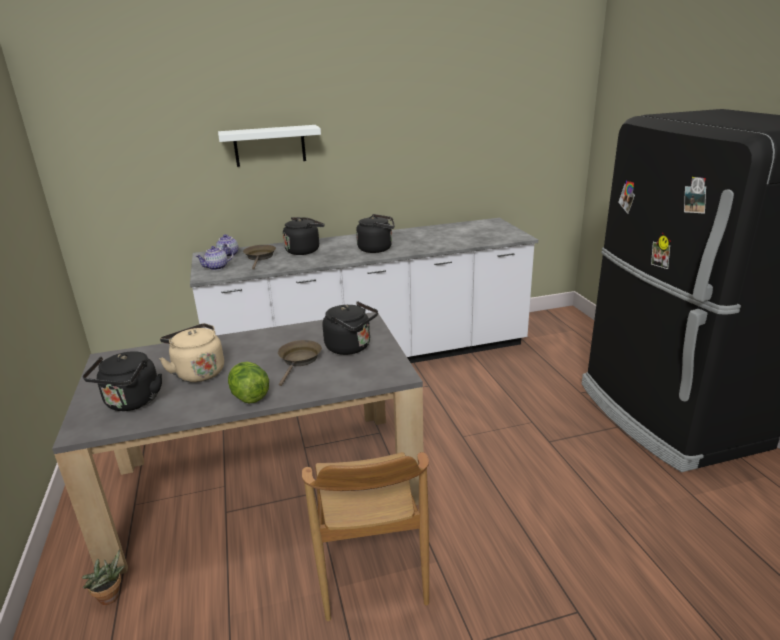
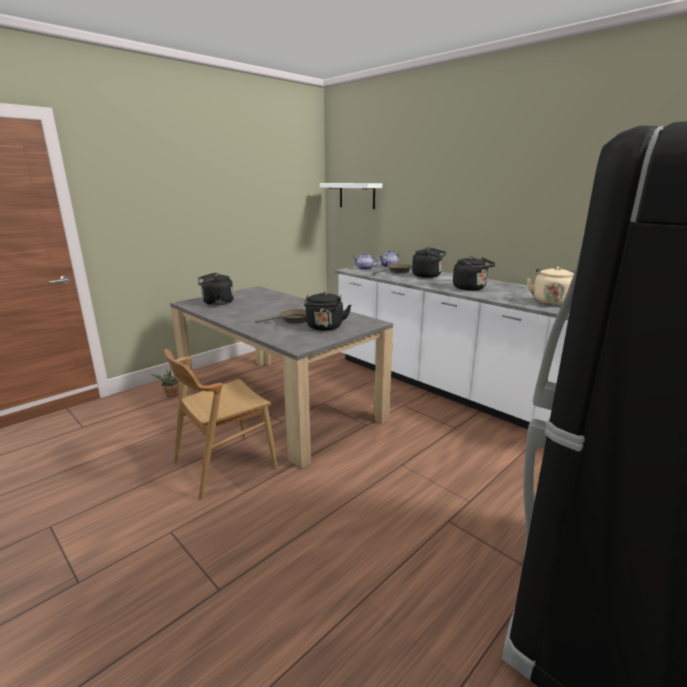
camera: 60 degrees right, 5 degrees down
beige kettle [159,323,224,382] -> beige kettle moved to [527,267,575,306]
white shelf [218,125,321,167] -> white shelf moved to [320,183,382,209]
lettuce [228,362,269,404] -> none

